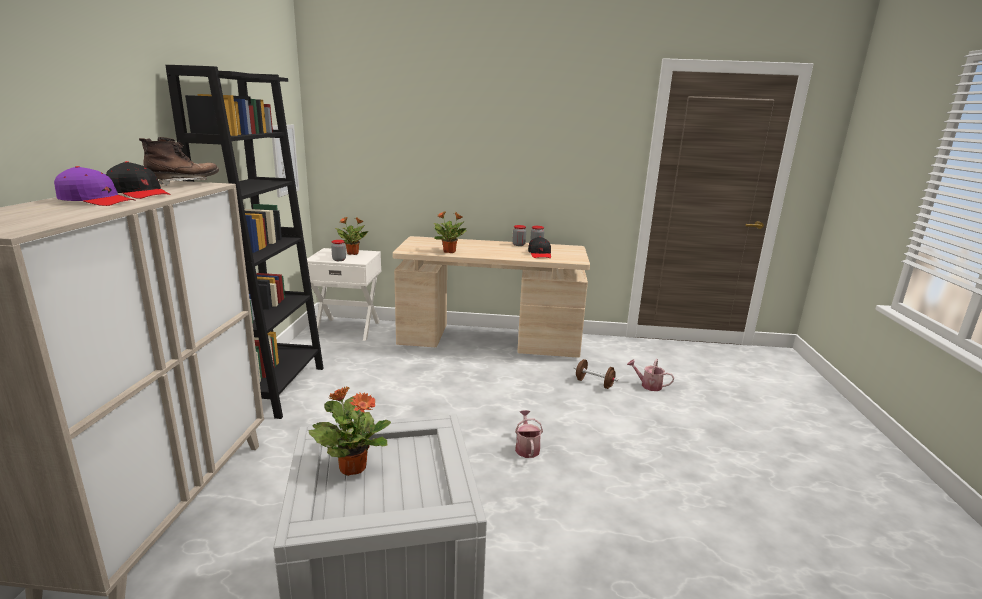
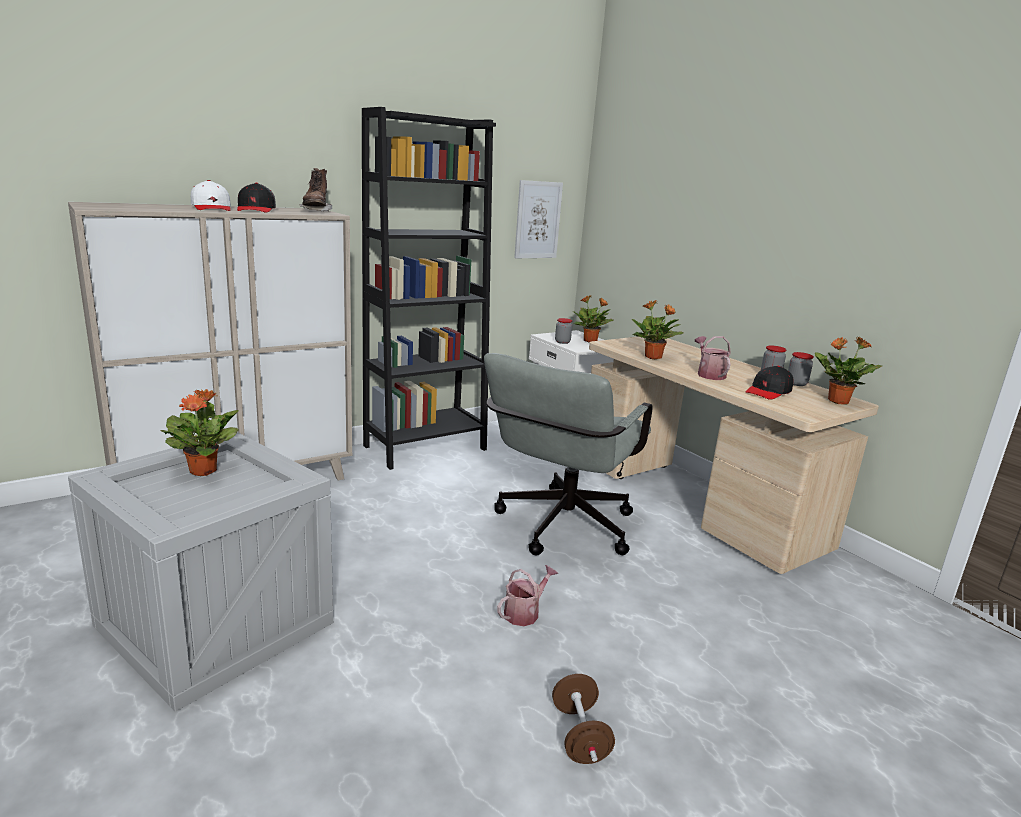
camera: 50 degrees right, 0 degrees up
purple cap [54,166,136,206] -> white cap [191,180,231,211]
brown boot [139,137,219,186] -> brown boot turned 75 degrees clockwise [299,168,332,211]
brown dumbbell [574,359,618,389] -> brown dumbbell moved to [552,674,615,764]
watering can [627,359,674,391] -> watering can moved to [695,336,731,380]
none -> grey office chair [484,353,653,556]
none -> potted plant [815,337,882,405]

